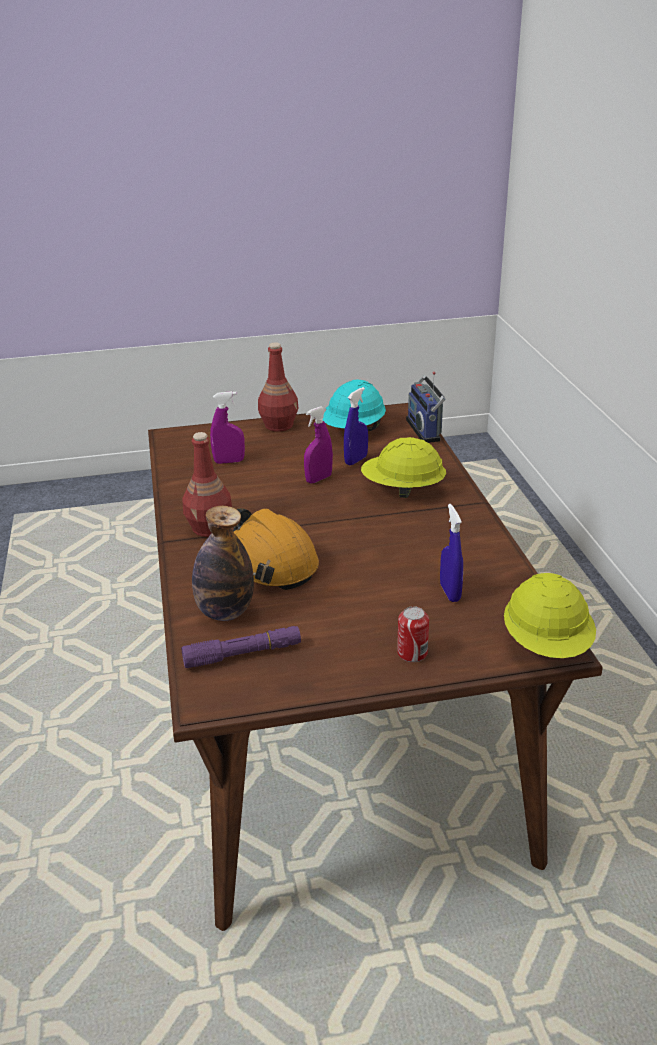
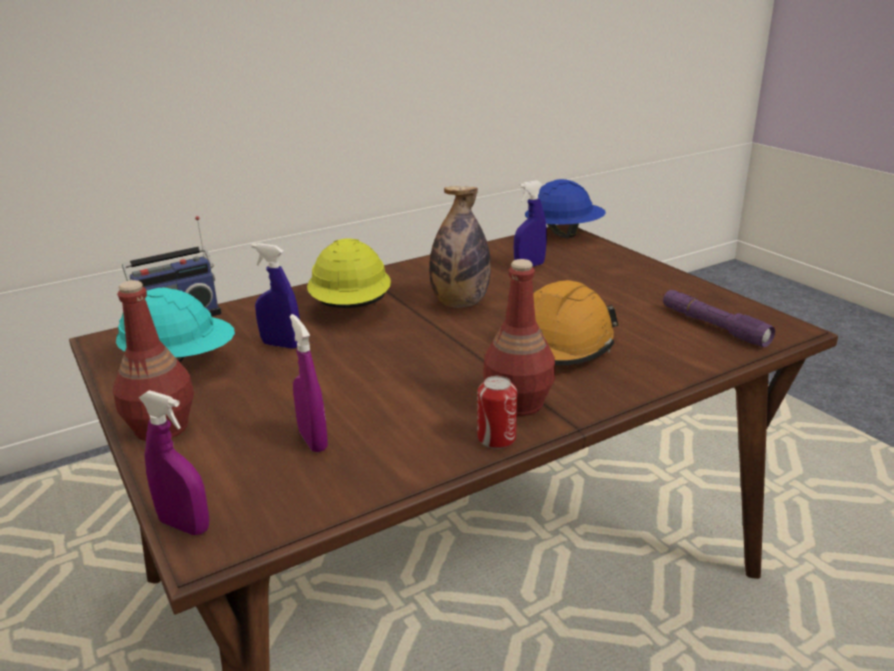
camera: 110 degrees left, 5 degrees down
bottle [192,506,254,621] -> bottle moved to [429,186,491,307]
purple spray bottle [304,406,333,483] -> purple spray bottle moved to [138,390,209,535]
can [397,606,429,662] -> can moved to [477,376,517,449]
yellow hard hat [504,573,596,658] -> blue hard hat [525,179,606,238]

